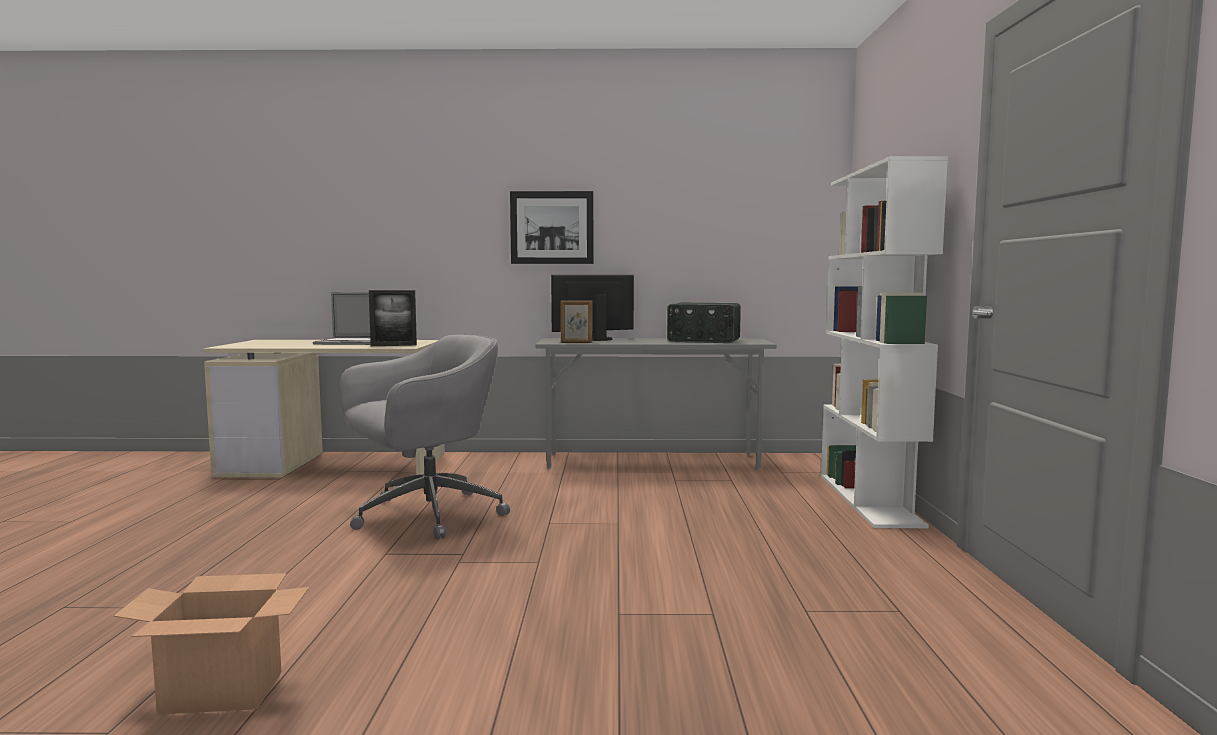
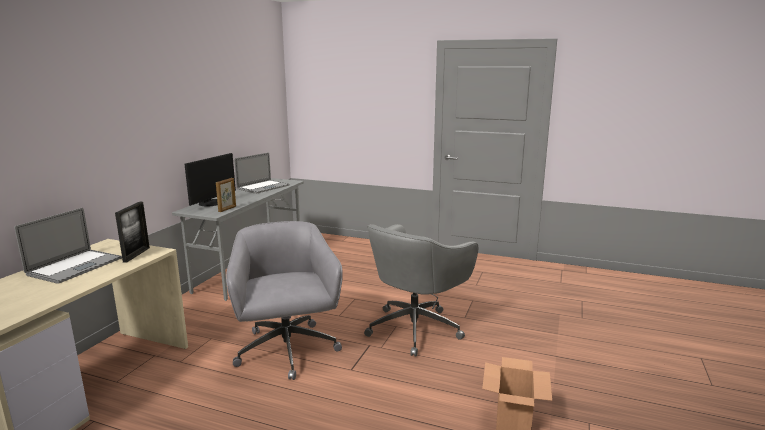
camera: 70 degrees left, 10 degrees up
picture [510,191,593,264] -> none
monitor [551,275,634,341] -> monitor turned 150 degrees counterclockwise [184,153,236,206]
radio [667,303,741,343] -> laptop [234,153,290,194]
white bookcase [821,156,948,528] -> none
none -> grey office chair [364,224,478,357]

